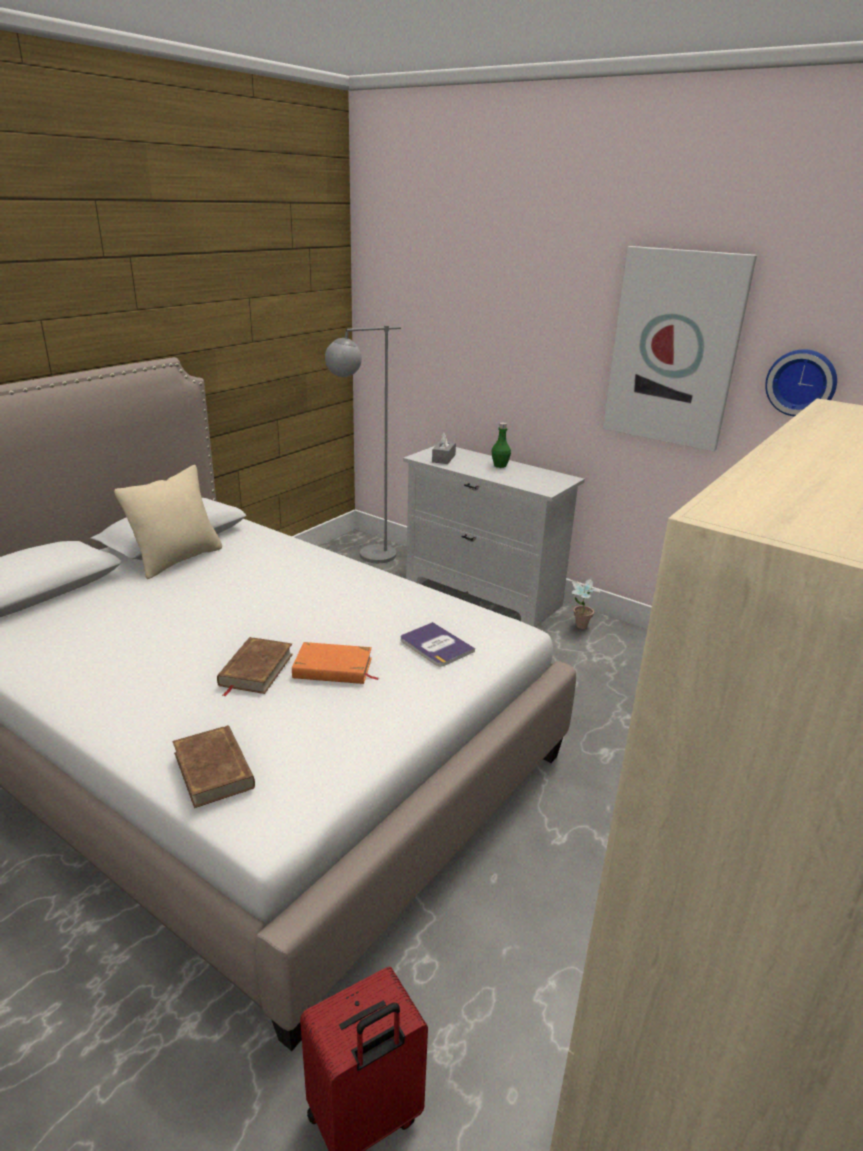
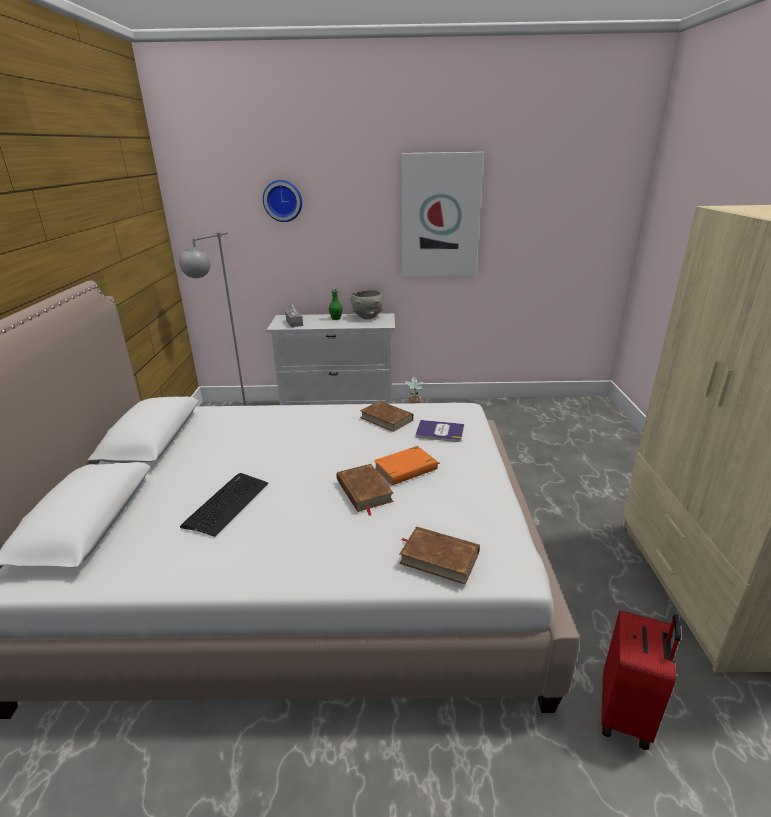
camera: 35 degrees left, 0 degrees up
beige pillow [114,465,222,579] -> none
wall clock [765,349,837,416] -> wall clock moved to [263,180,302,222]
none -> keyboard [180,473,268,537]
none -> grey bowl [349,290,383,319]
none -> brown book [360,401,413,432]

